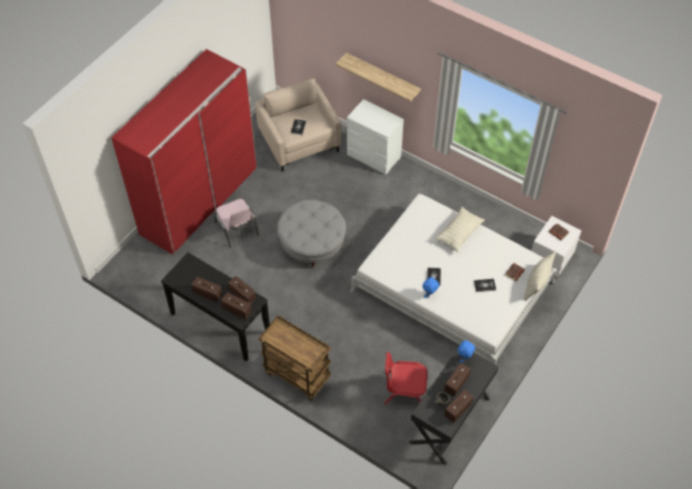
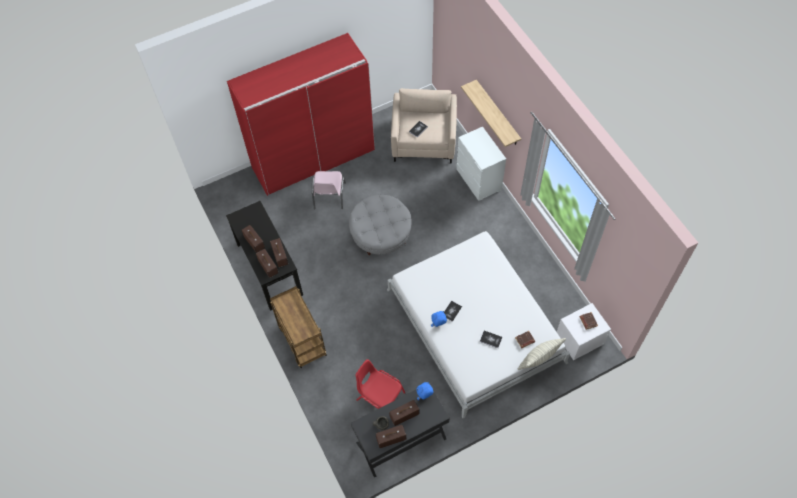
camera: 30 degrees right, 5 degrees up
pillow [434,207,484,252] -> none

